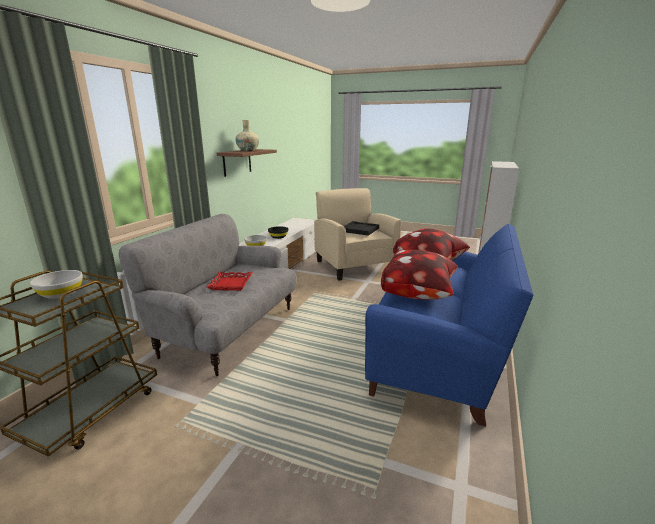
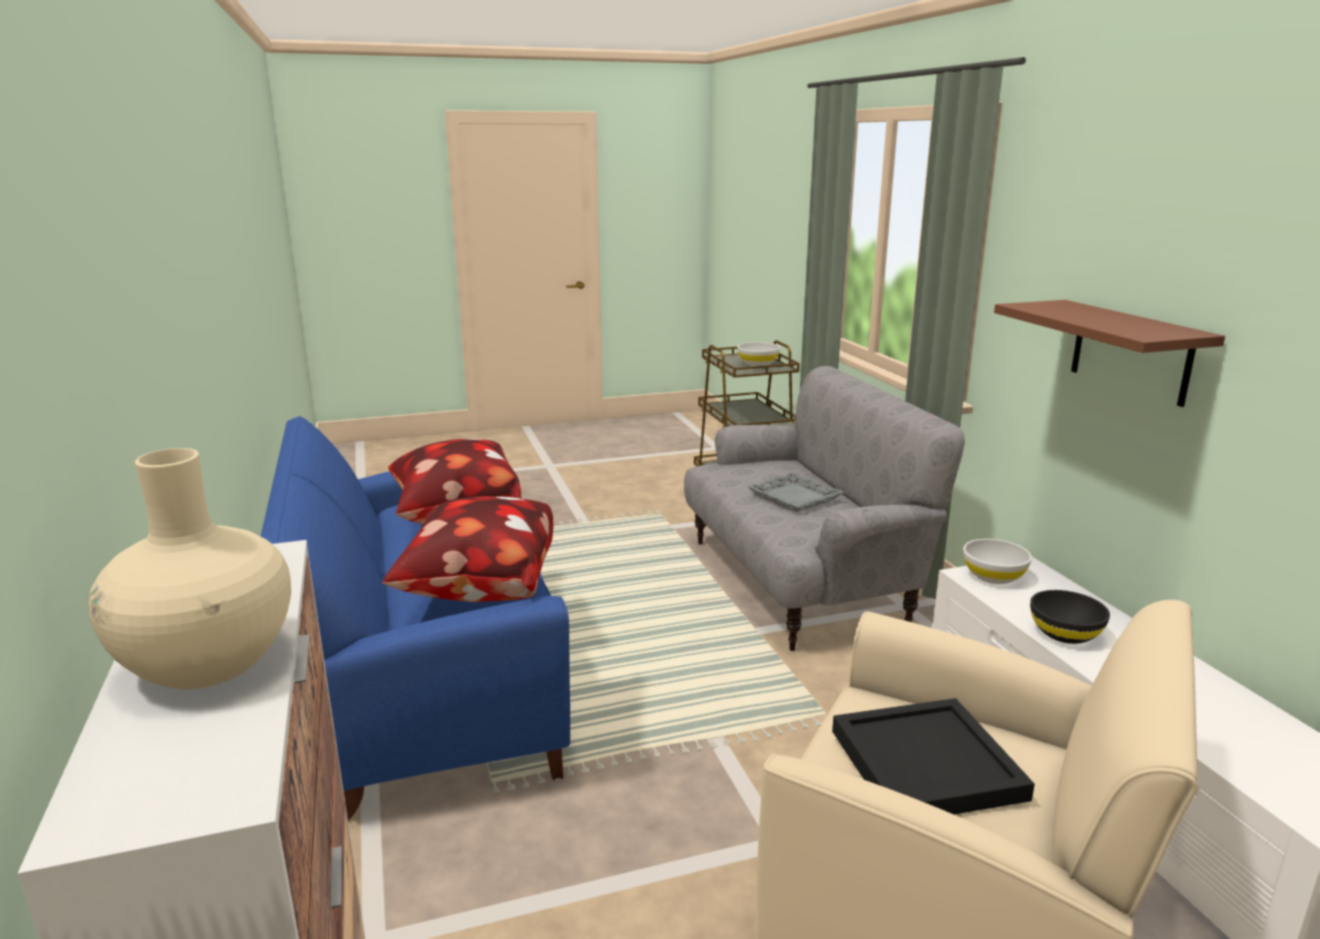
camera: 140 degrees right, 0 degrees up
red tray [207,272,253,291] -> grey tray [747,472,844,512]
beige vase [235,120,259,151] -> beige vase moved to [89,448,291,689]

